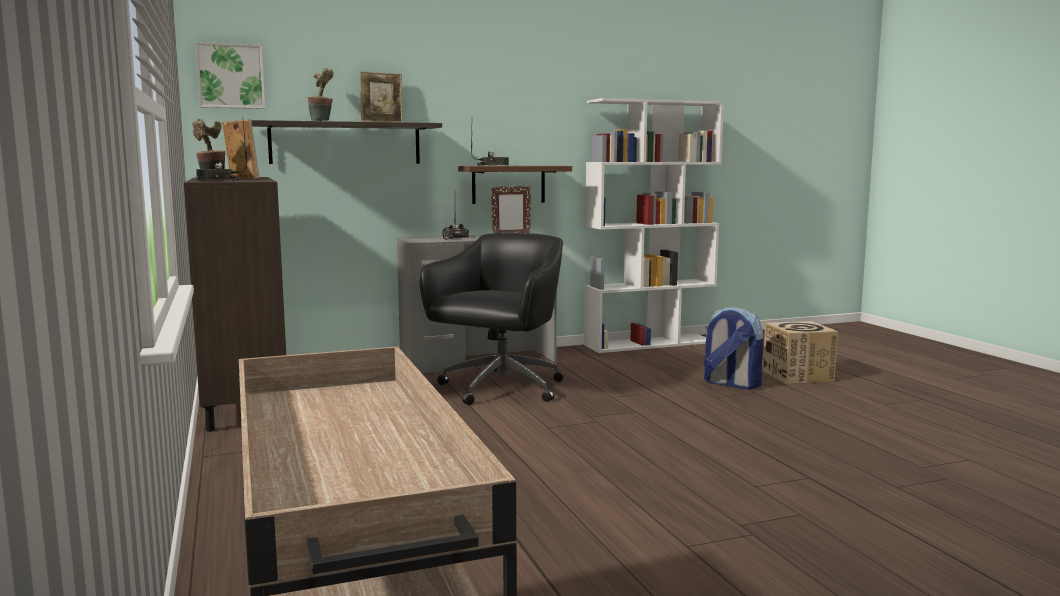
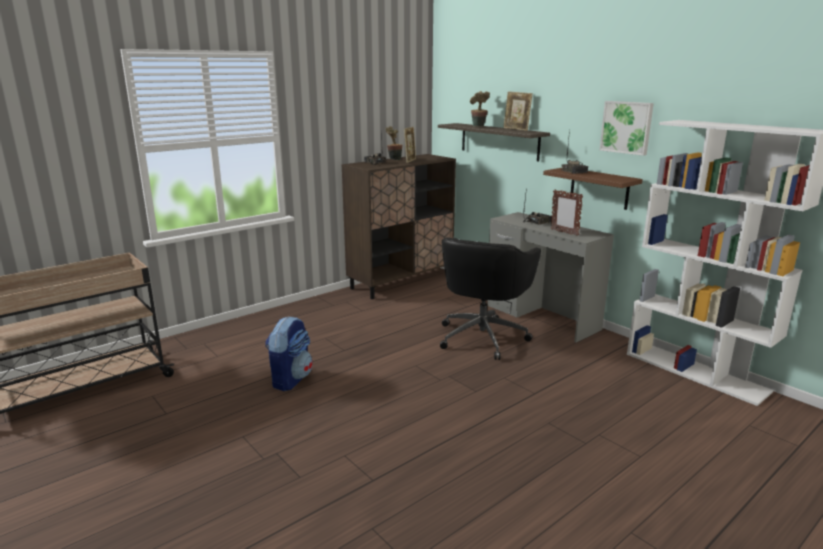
camera: 70 degrees right, 10 degrees up
picture [195,42,265,109] -> picture moved to [600,101,654,156]
black office chair [419,233,564,405] -> black office chair turned 105 degrees clockwise [440,238,541,360]
backpack [704,307,763,390] -> backpack moved to [265,316,313,391]
cardboard box [763,321,838,384] -> none

